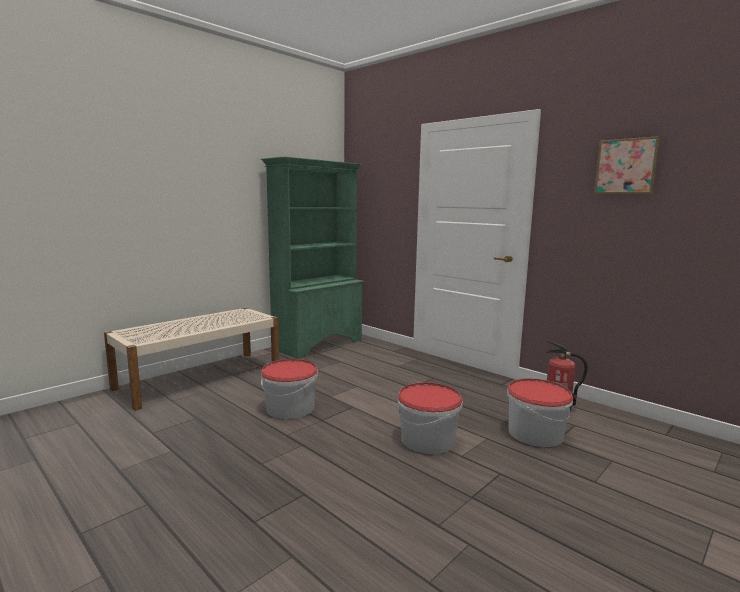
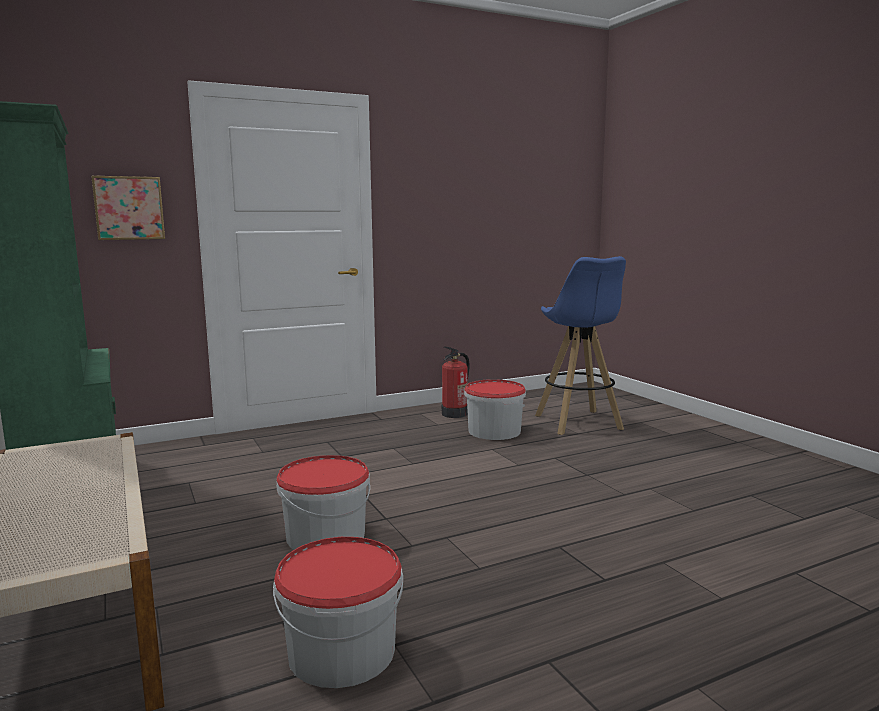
camera: 70 degrees left, 0 degrees up
bucket [398,382,463,454] -> bucket moved to [273,537,403,688]
picture [594,136,661,194] -> picture moved to [91,176,165,240]
none -> blue stool [535,256,626,435]

